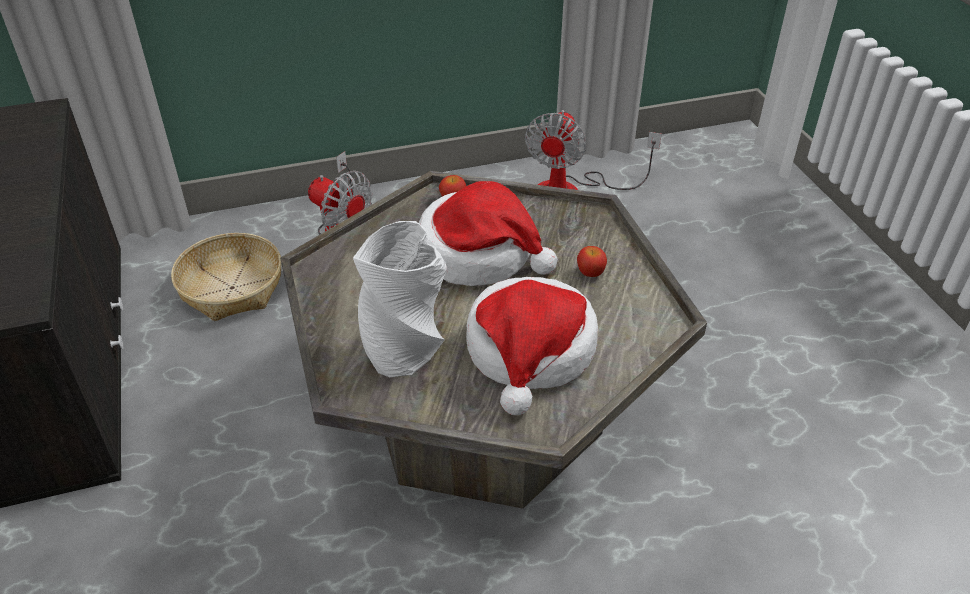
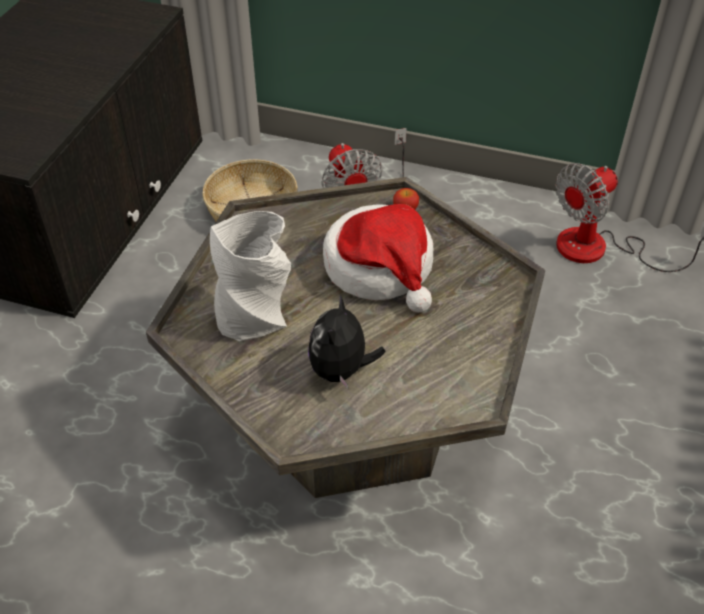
camera: 35 degrees right, 5 degrees up
hat [466,277,598,415] -> plush toy [308,294,386,389]
apple [577,246,607,277] -> none

